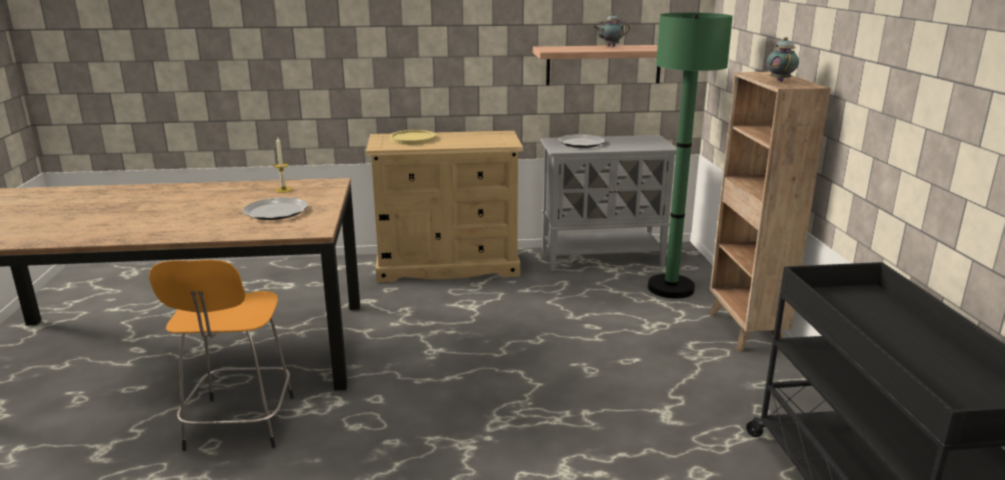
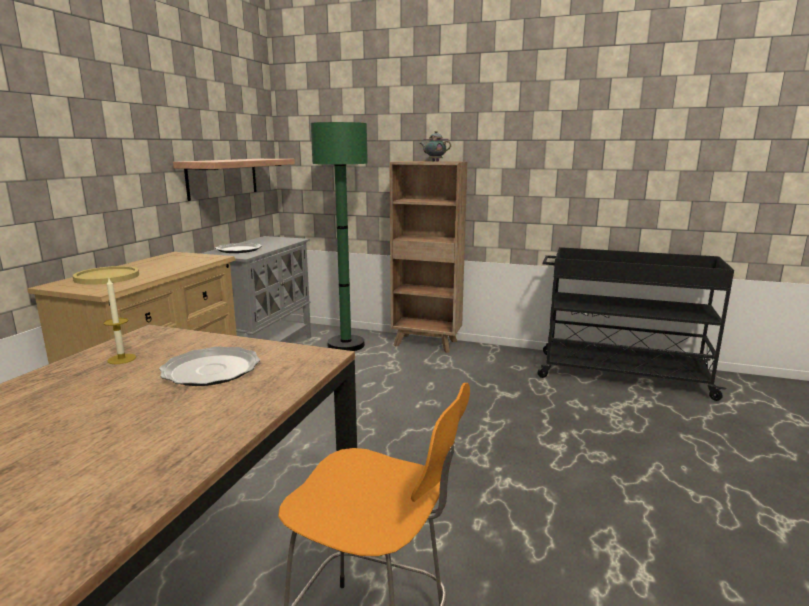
camera: 65 degrees left, 5 degrees down
teapot [593,13,630,46] -> none

